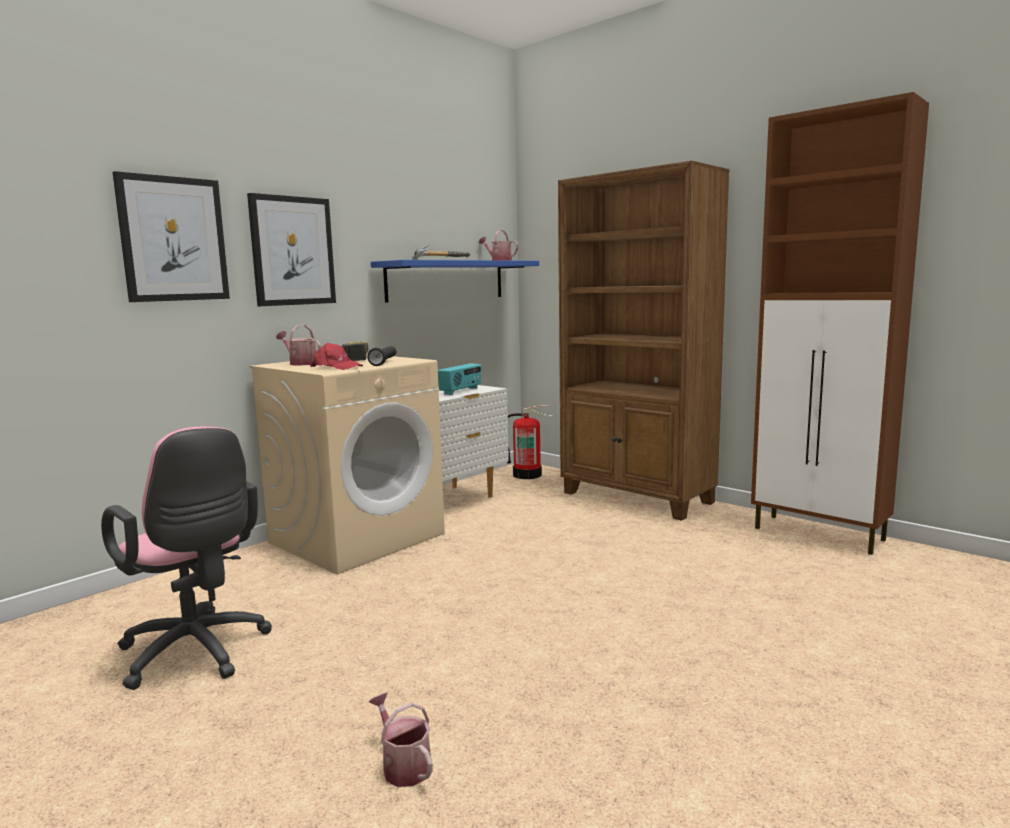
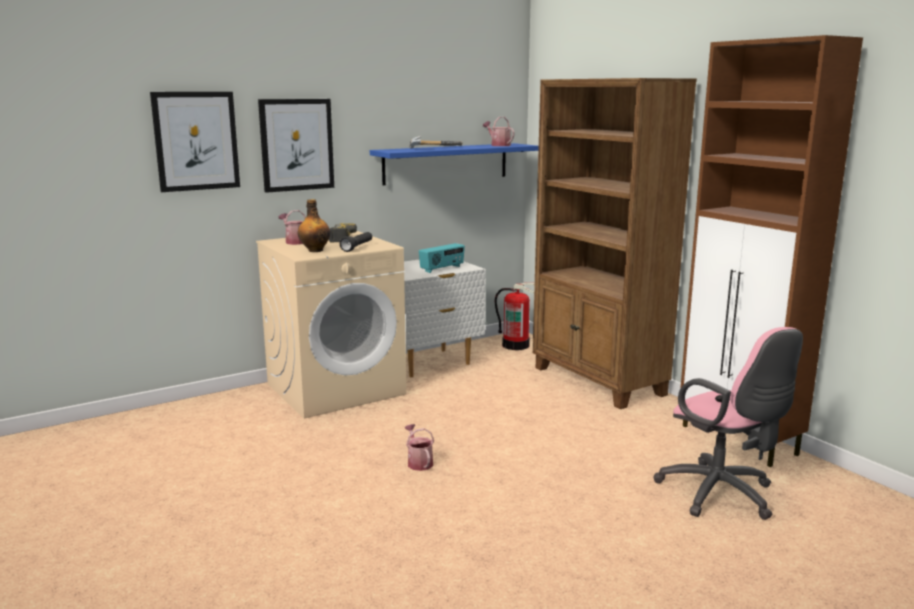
camera: 15 degrees right, 5 degrees up
pink office chair [101,427,272,690] -> pink office chair moved to [653,327,803,520]
red cap [310,343,363,370] -> bottle [298,199,330,252]
watering can [368,692,432,787] -> watering can moved to [404,424,434,471]

